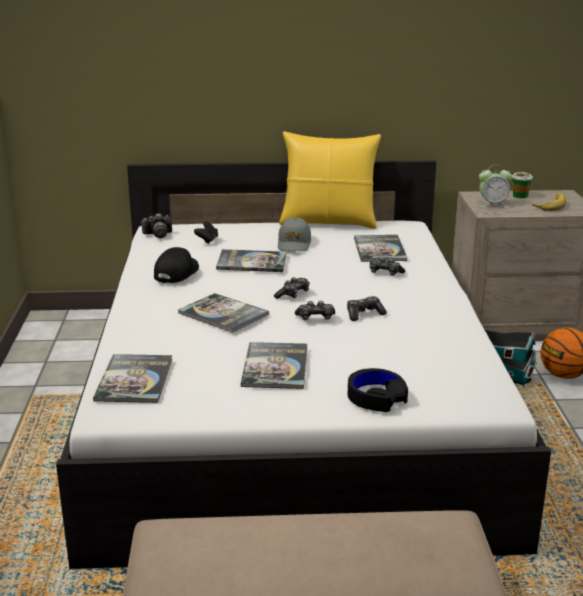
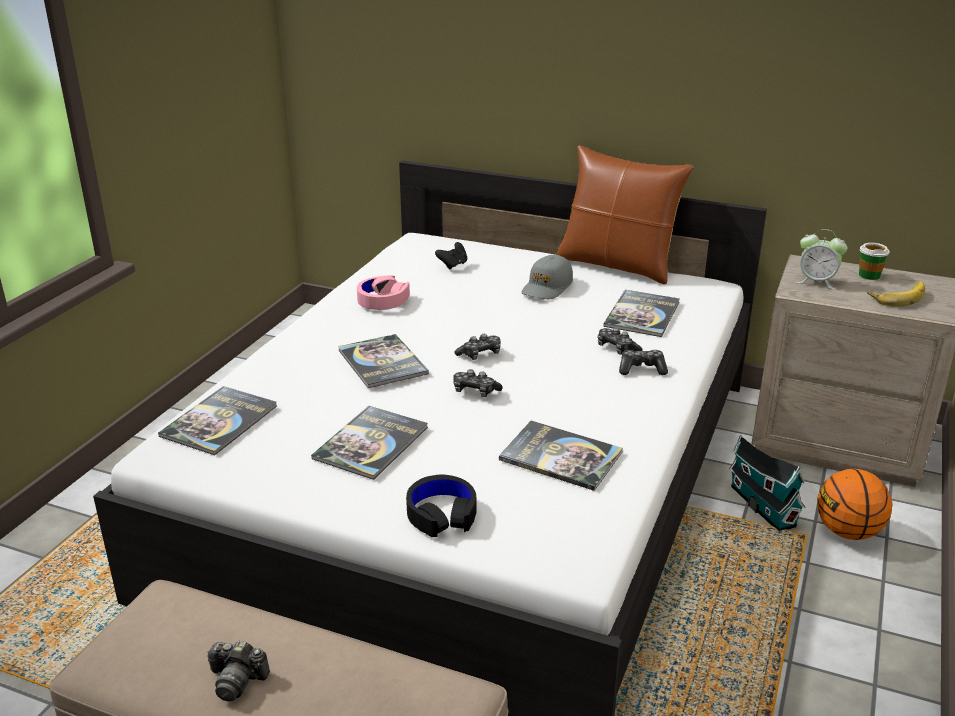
camera: 25 degrees right, 5 degrees up
camera [141,213,172,238] -> camera moved to [207,641,270,702]
black cap [154,247,199,283] -> pink headphones [357,275,410,310]
book [216,249,286,272] -> book moved to [499,420,623,491]
yellow pillow [279,132,381,229] -> brown pillow [556,145,693,284]
game controller [347,296,387,321] -> game controller moved to [619,350,668,375]

